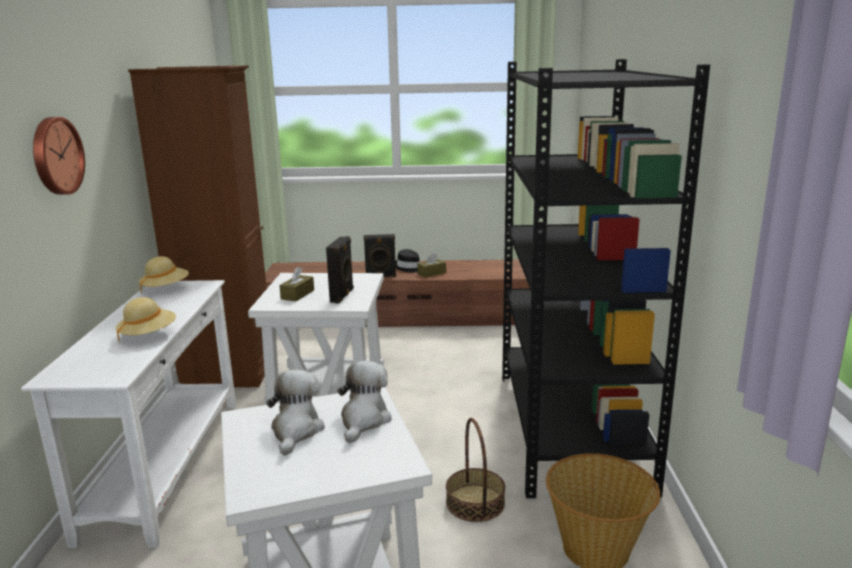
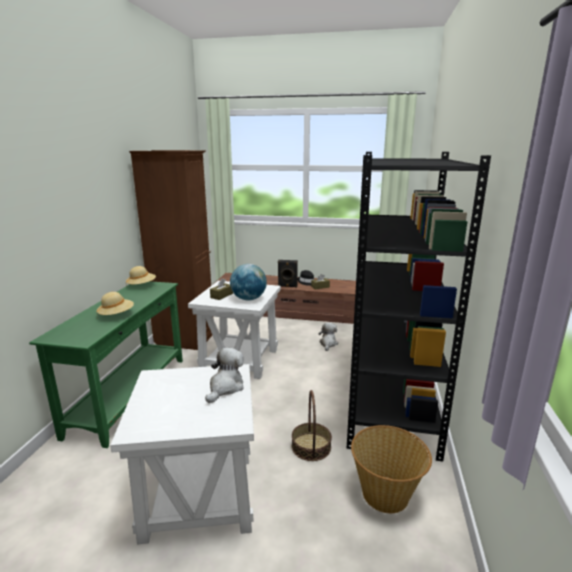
camera: 10 degrees right, 0 degrees up
white console table [21,280,236,548] -> green console table [29,281,183,448]
wall clock [33,117,85,195] -> none
plush toy [266,369,325,456] -> plush toy moved to [319,323,338,351]
black speaker [326,236,354,304] -> globe [230,264,267,300]

